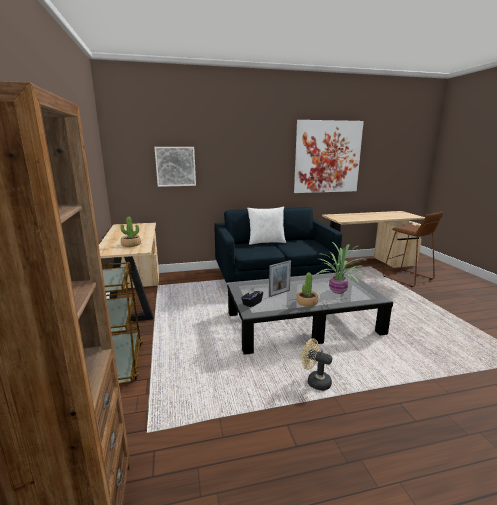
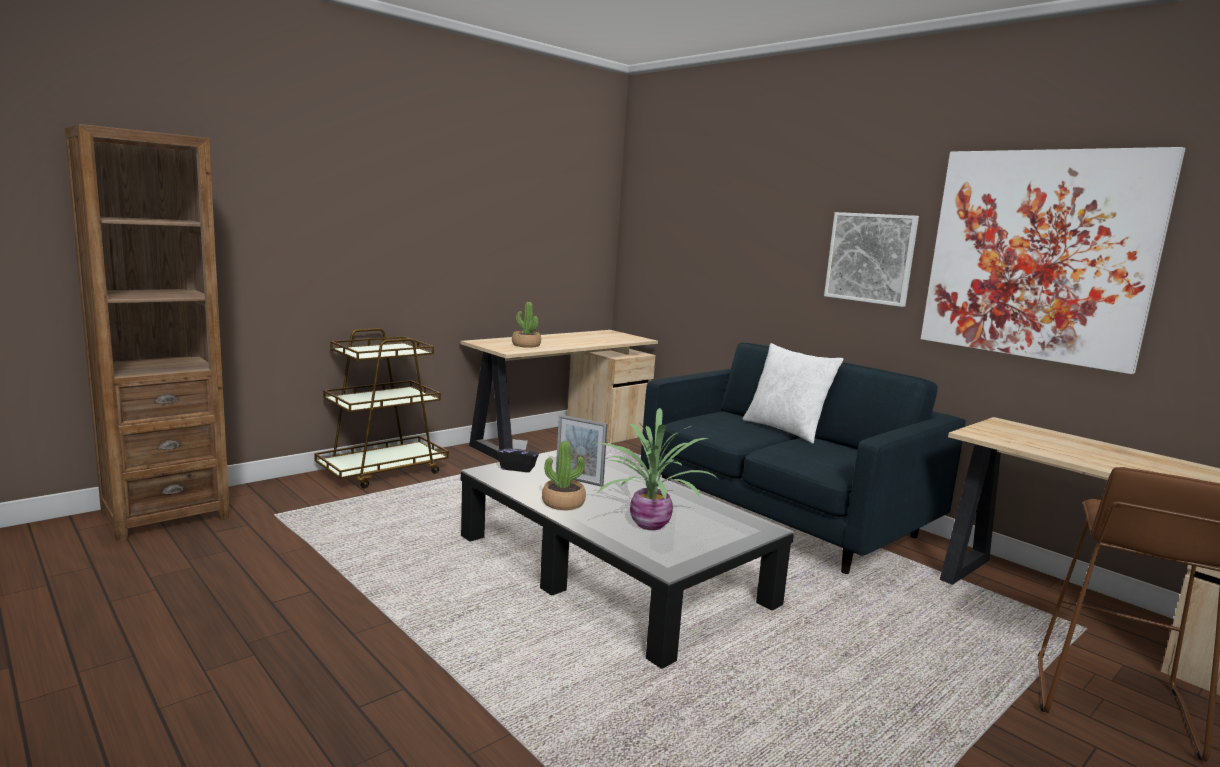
camera: 60 degrees right, 5 degrees down
picture [154,147,196,187] -> picture moved to [824,212,919,307]
beige fan [301,339,332,391] -> none

